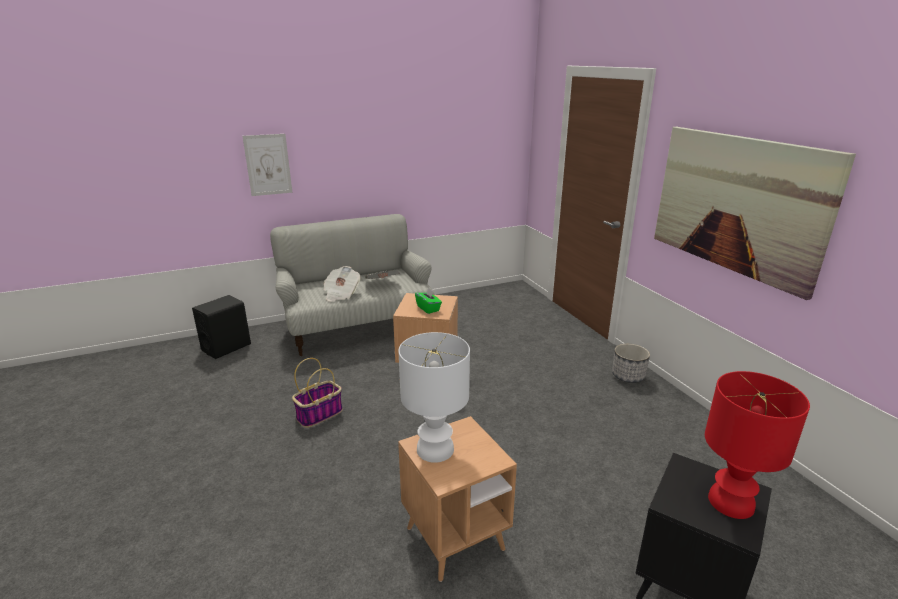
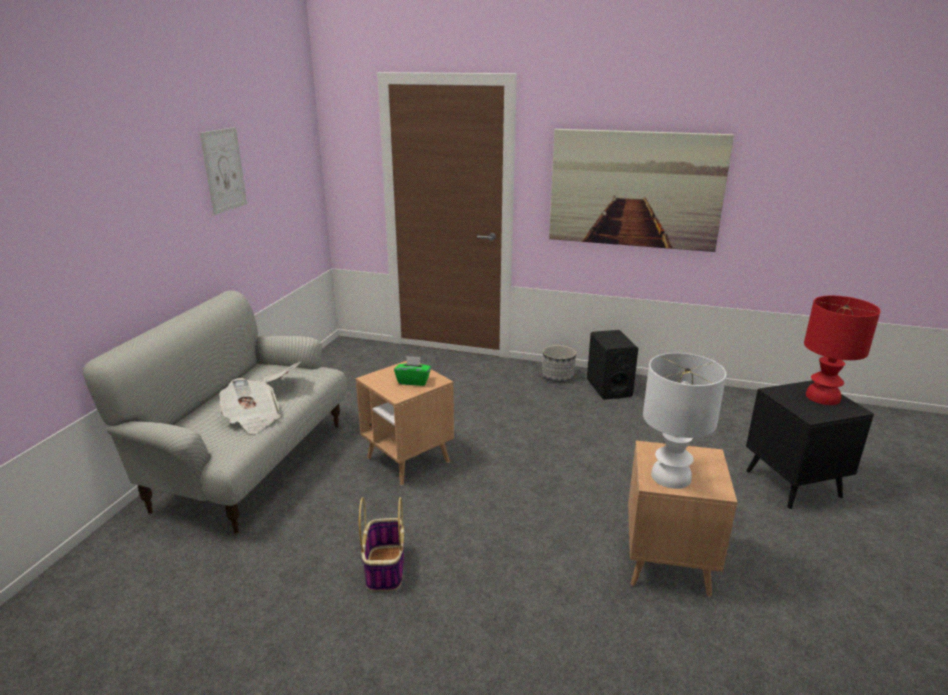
camera: 50 degrees left, 0 degrees up
black speaker [192,295,251,359] -> black speaker moved to [587,330,638,400]
picture [242,134,293,196] -> picture moved to [200,127,247,215]

